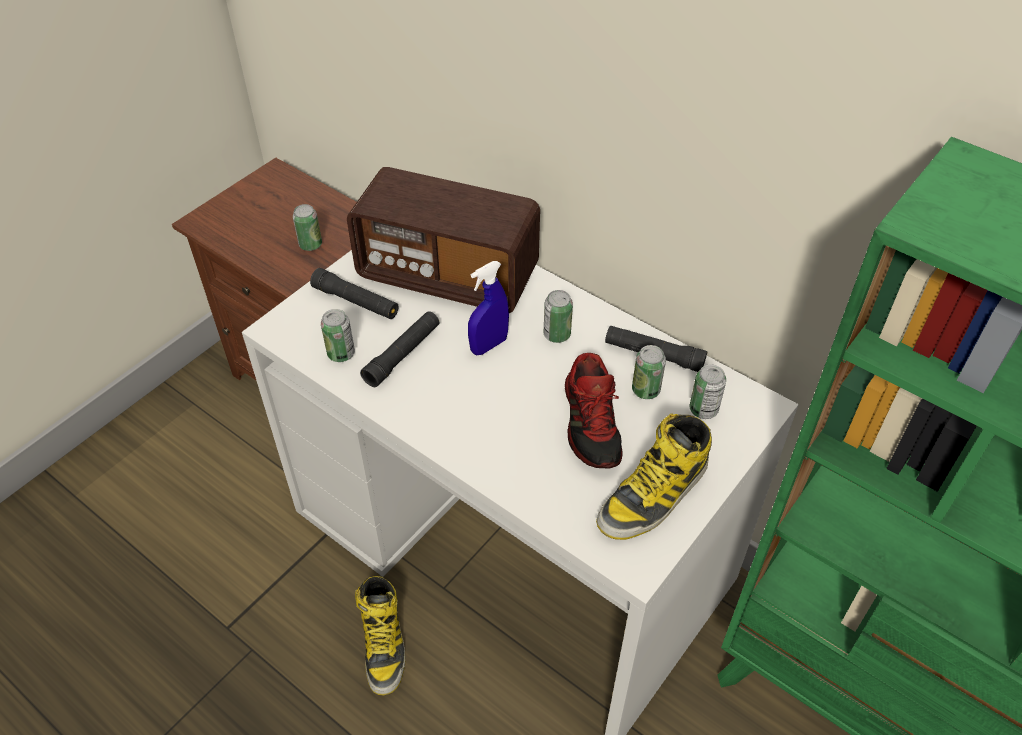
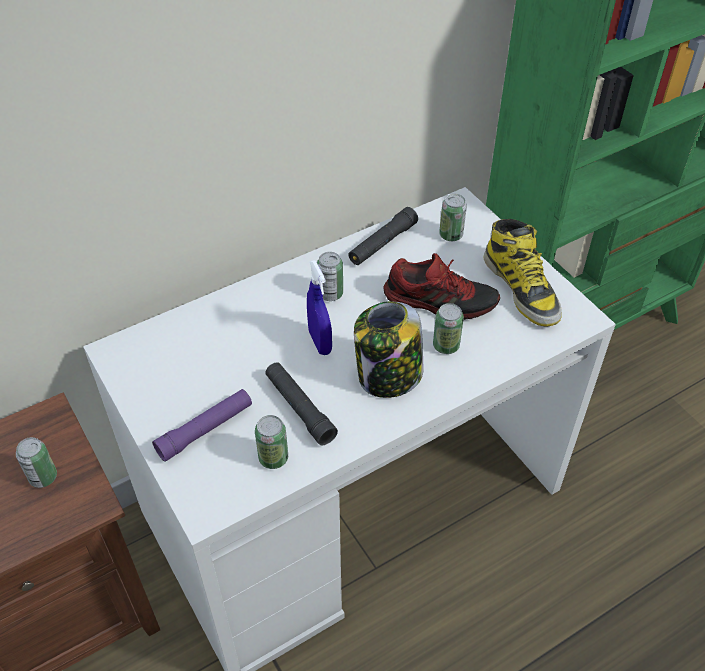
camera: 70 degrees left, 0 degrees up
black flashlight [310,268,399,319] -> purple flashlight [152,389,252,462]
radio [347,167,540,313] -> none
boot [355,576,406,696] -> none
can [632,345,666,399] -> can moved to [433,303,464,354]
none -> jar [354,301,424,398]

